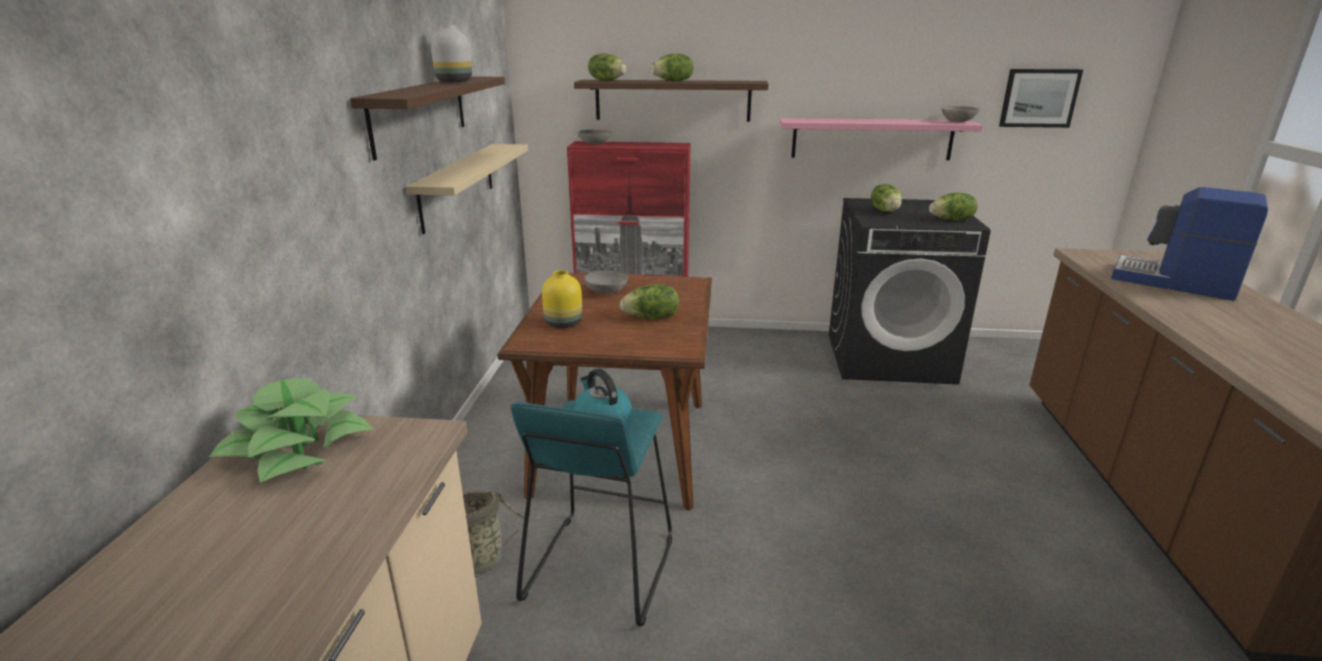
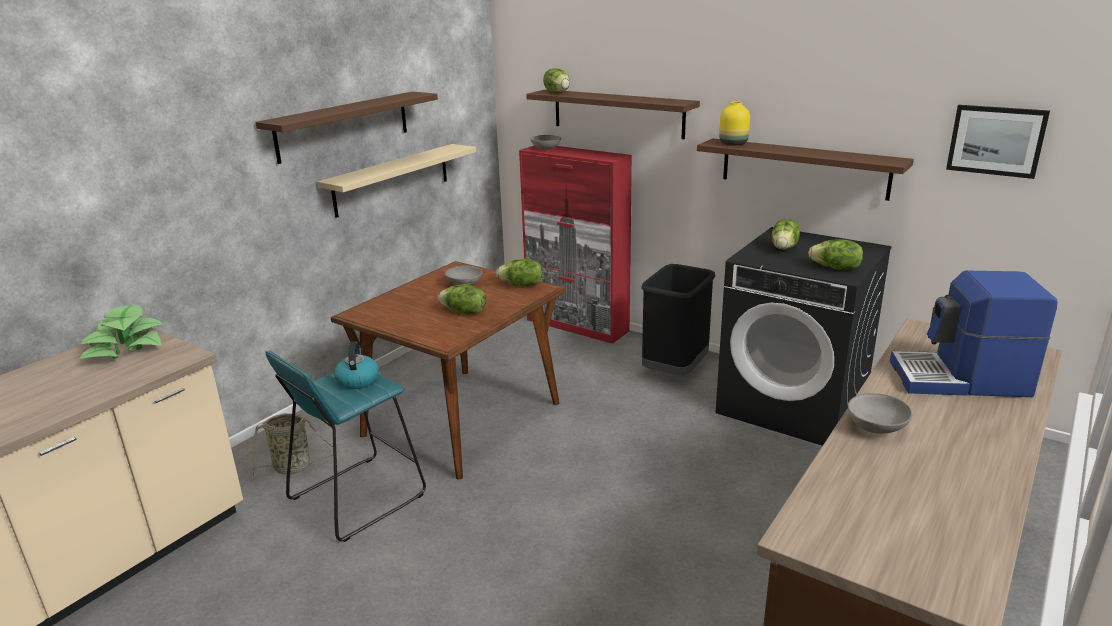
camera: 30 degrees right, 0 degrees up
white vase [431,25,472,82] -> none
yellow vase [542,270,582,328] -> yellow vase moved to [719,101,750,146]
lettuce [651,54,694,81] -> lettuce moved to [496,259,542,286]
pink shelf [779,118,983,160] -> brown shelf [697,138,914,201]
grey bowl [941,106,979,122] -> grey bowl moved to [848,393,912,434]
coffee machine [1111,187,1268,301] -> coffee machine turned 60 degrees counterclockwise [890,271,1058,397]
none -> black trash can [641,264,715,376]

